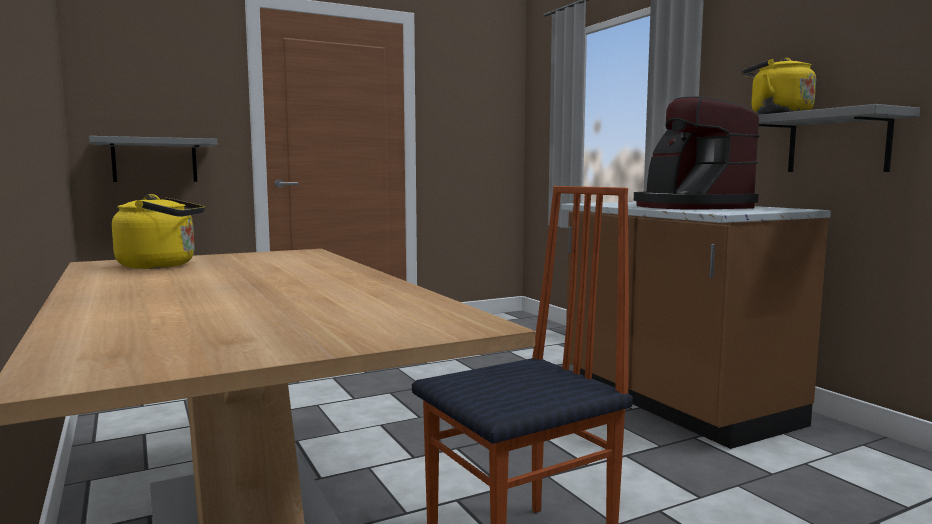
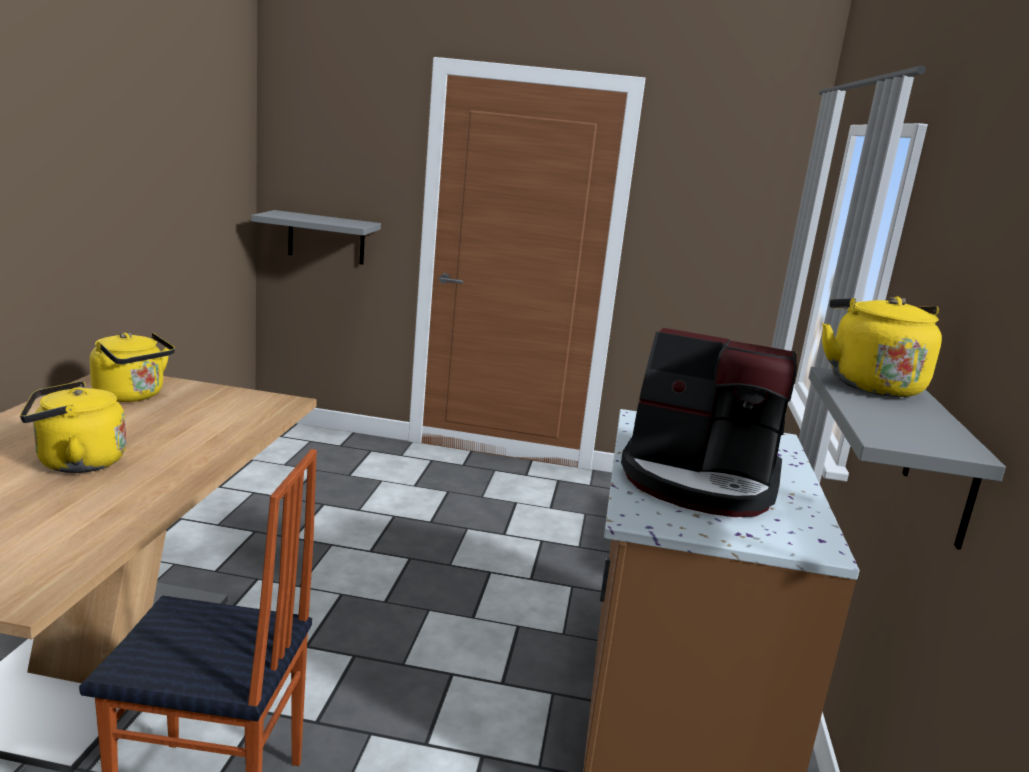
camera: 35 degrees right, 10 degrees up
coffee machine [634,96,760,210] -> coffee machine turned 90 degrees counterclockwise [621,328,797,517]
none -> yellow kettle [20,381,126,473]

